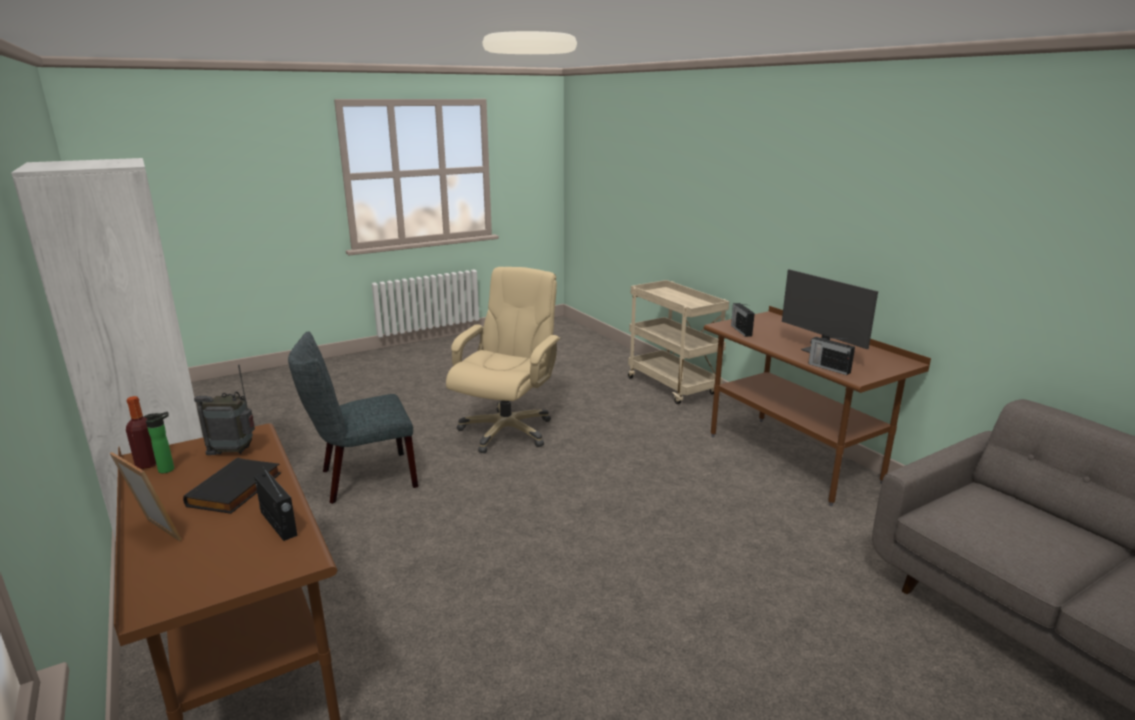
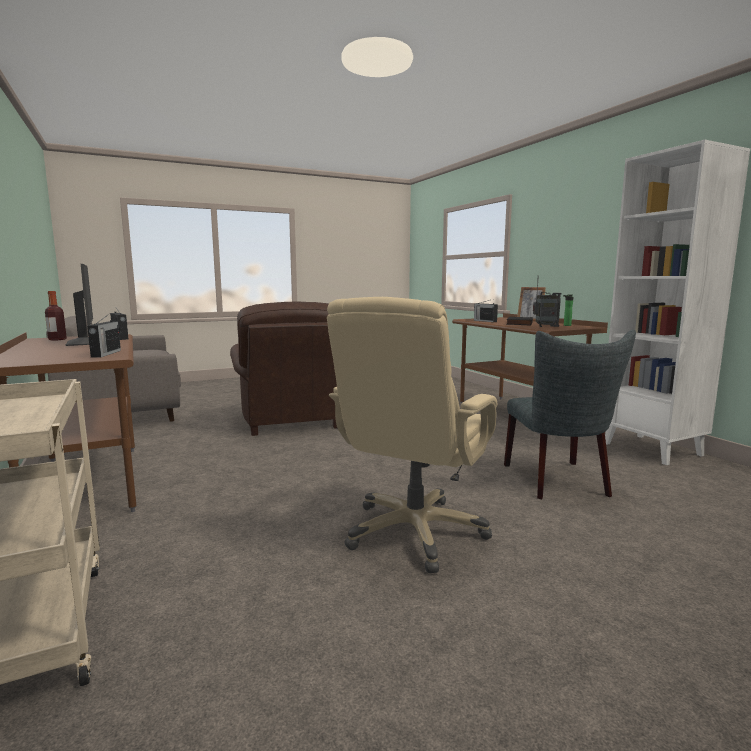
camera: 175 degrees left, 10 degrees down
bottle [126,396,156,469] -> bottle moved to [45,291,67,341]
grey chair [288,331,418,504] -> grey chair turned 105 degrees clockwise [504,330,636,499]
none -> brown armchair [230,302,337,436]

